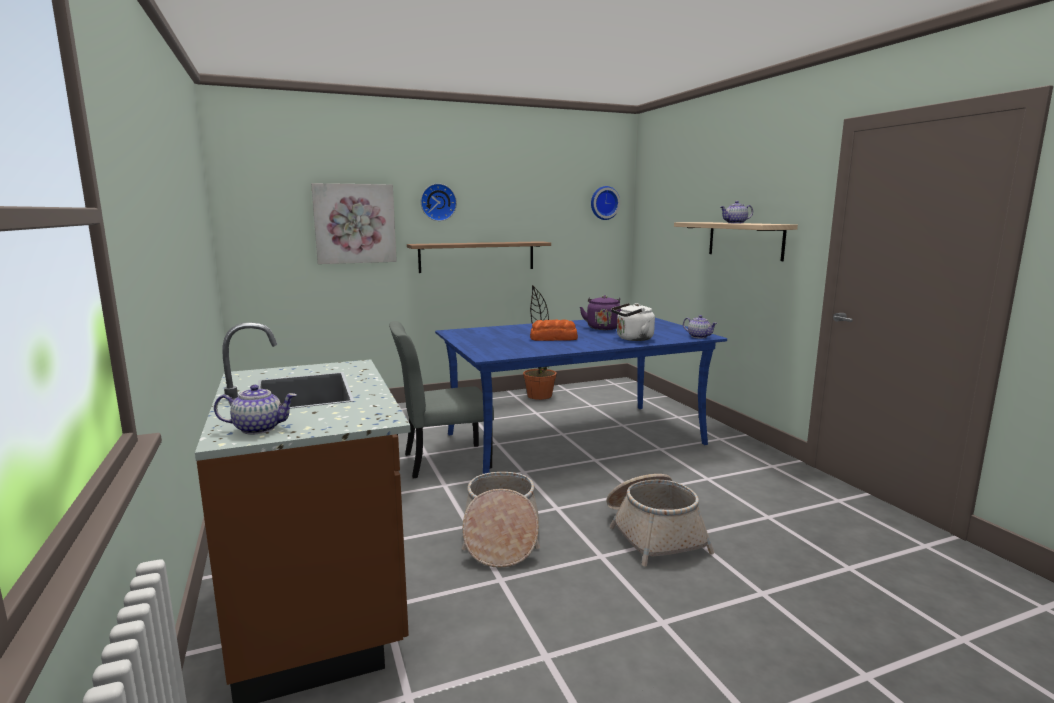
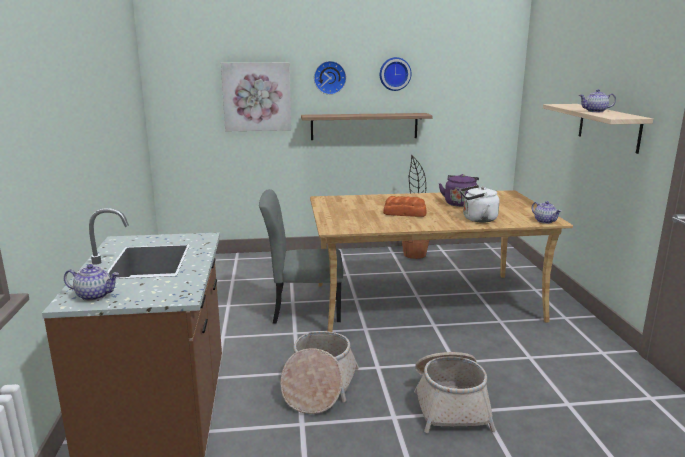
camera: 15 degrees right, 5 degrees up
blue dining table [435,318,727,474] -> beige dining table [310,190,573,332]
wall clock [591,186,620,220] -> wall clock moved to [380,57,411,91]

